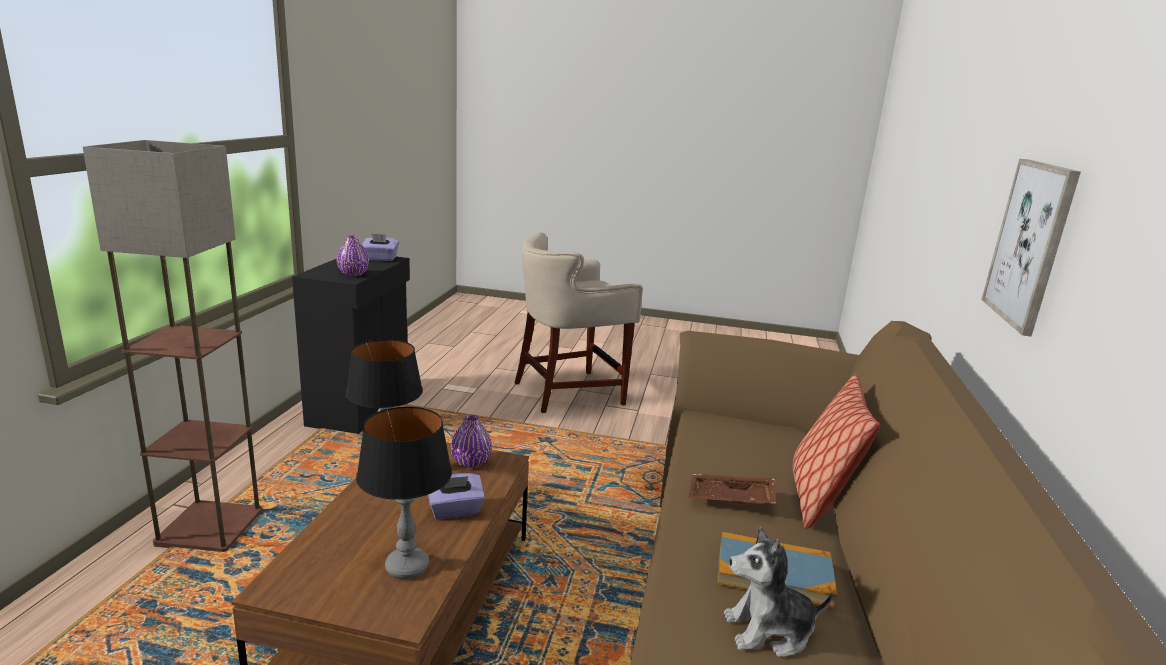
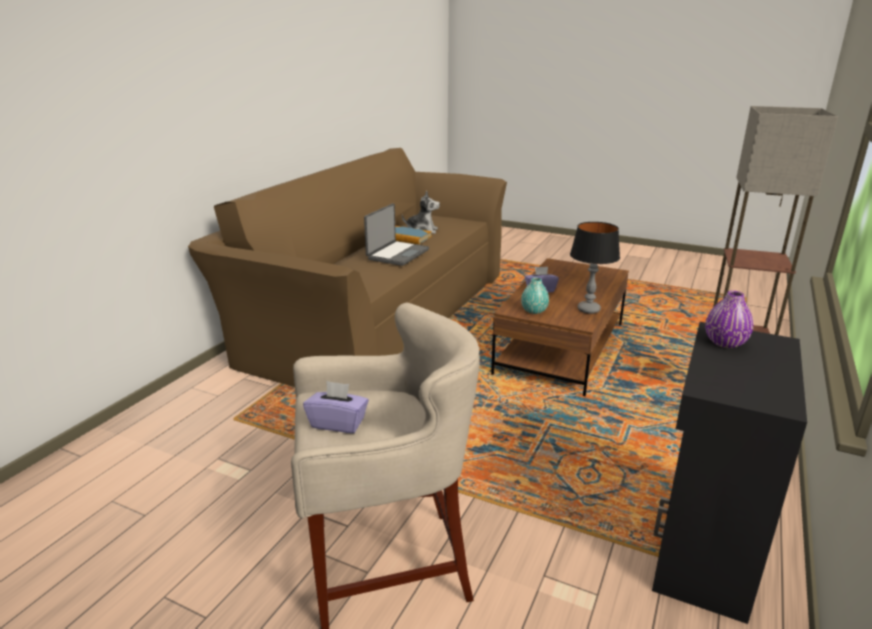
camera: 165 degrees left, 5 degrees up
table lamp [356,406,452,579] -> none
purple tissue box [362,233,399,261] -> purple tissue box moved to [303,381,369,433]
purple vase [451,415,492,468] -> turquoise vase [521,278,549,314]
brown tray [689,474,776,504] -> laptop [364,203,429,266]
pillow [793,374,880,529] -> none
picture [981,159,1081,336] -> none

